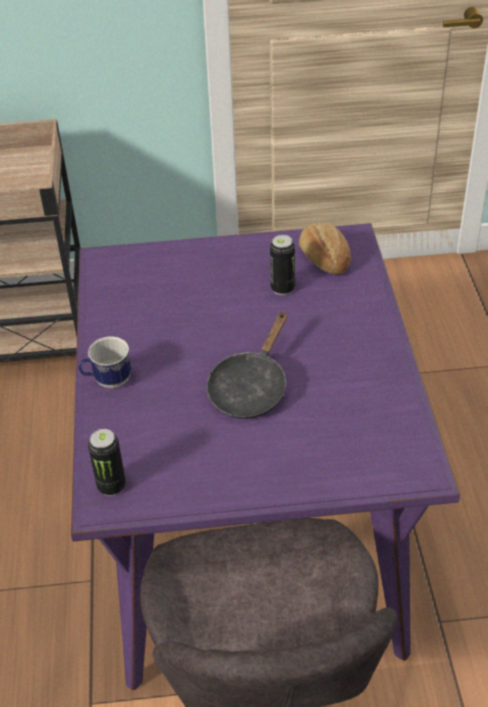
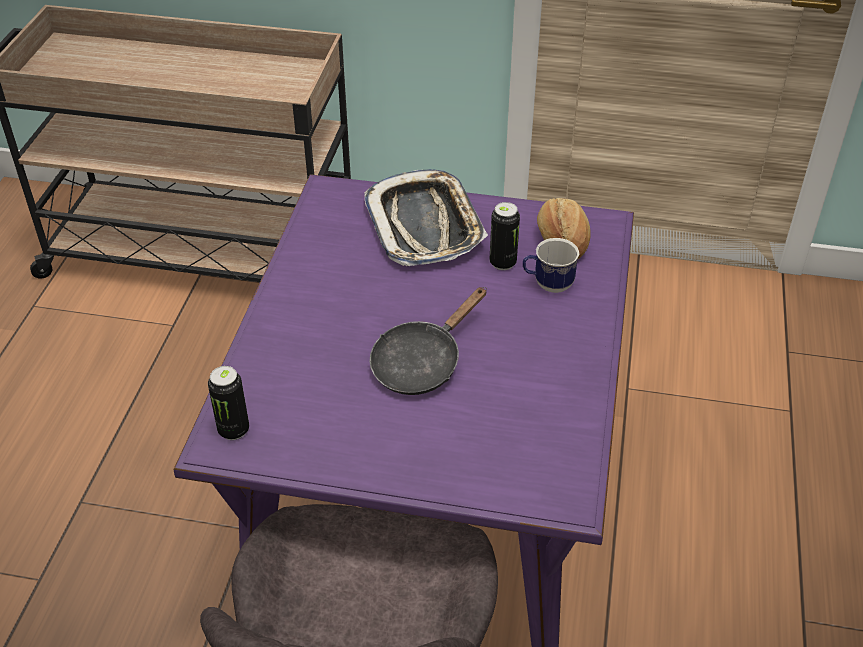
camera: 15 degrees right, 0 degrees up
mug [78,337,131,388] -> mug moved to [523,238,579,293]
none -> tray [364,169,488,266]

